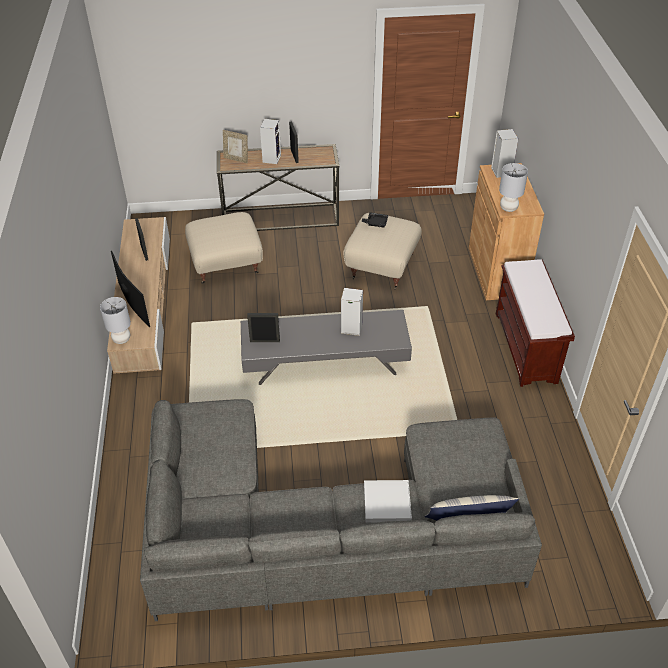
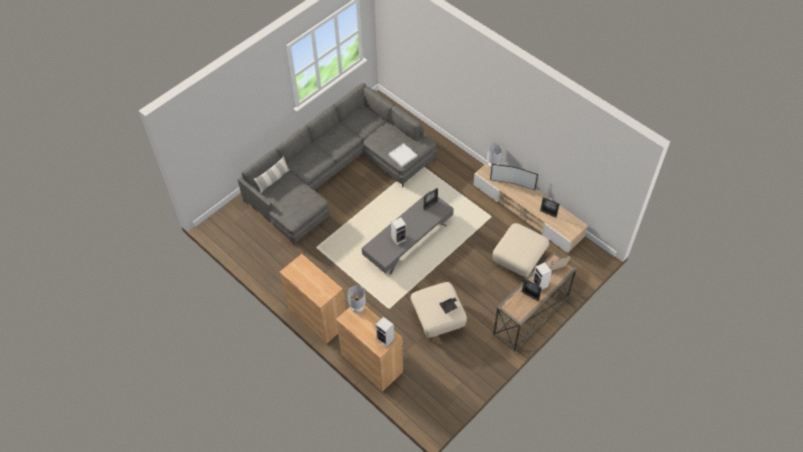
camera: 140 degrees right, 10 degrees up
white tray [364,480,412,523] -> white tray moved to [388,143,417,167]
brown bench [496,259,575,387] -> brown cabinet [280,254,345,344]

